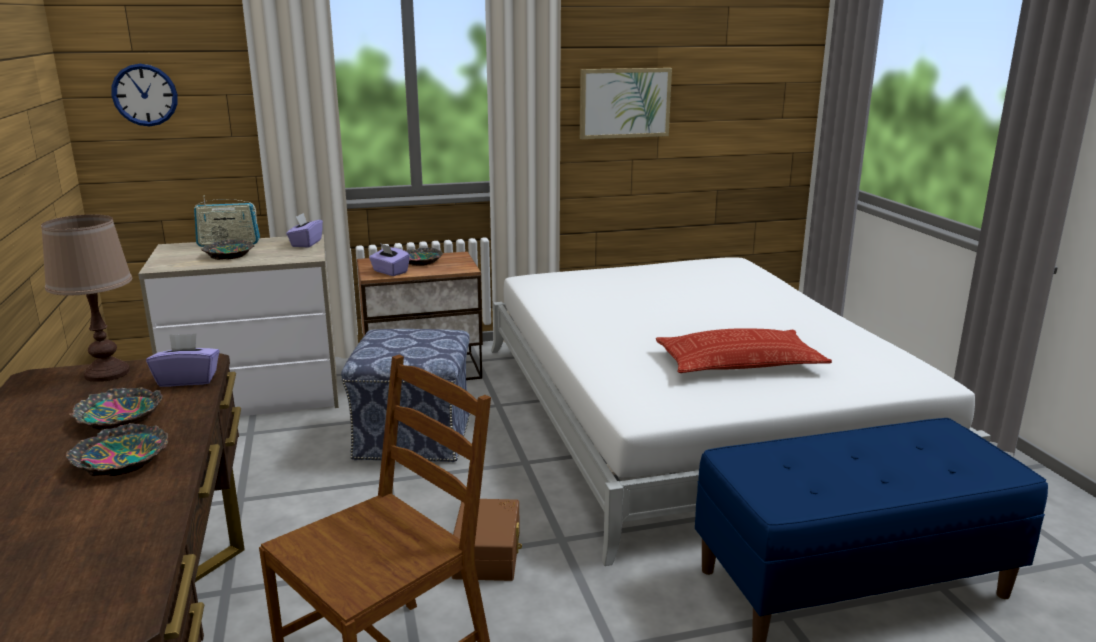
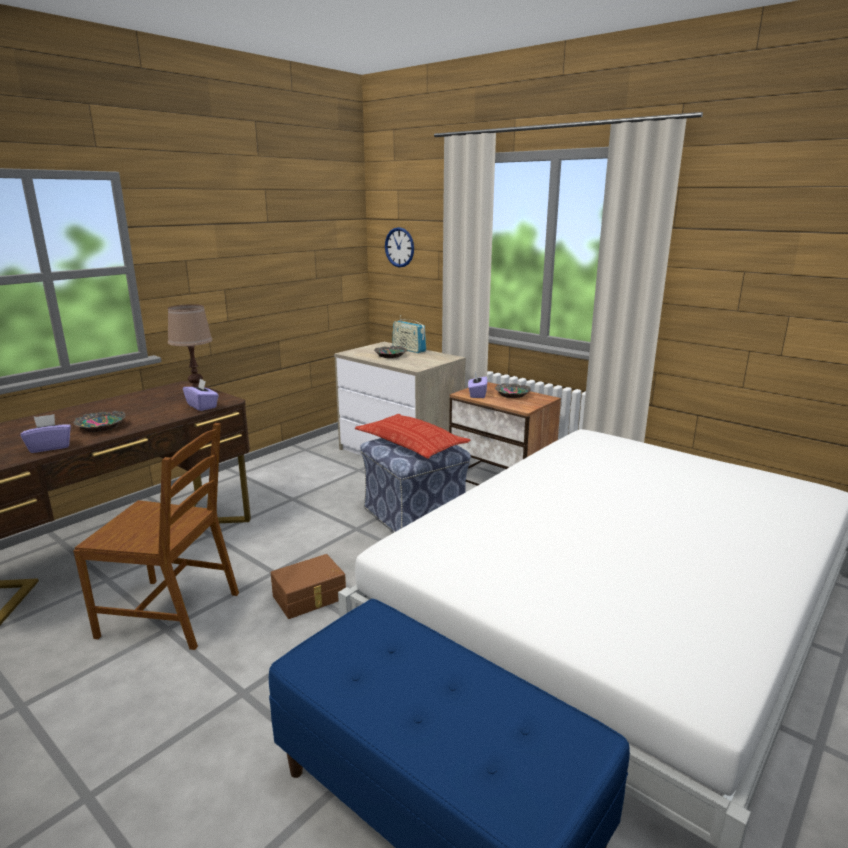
camera: 55 degrees right, 0 degrees up
bowl [69,387,163,430] -> none
purple tissue box [286,213,323,247] -> purple tissue box moved to [20,414,71,453]
picture [580,68,672,139] -> none
pillow [656,328,832,373] -> pillow moved to [355,414,470,459]

